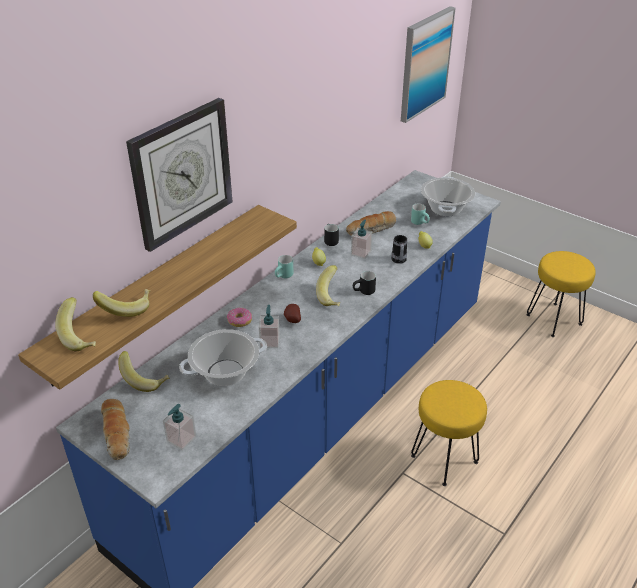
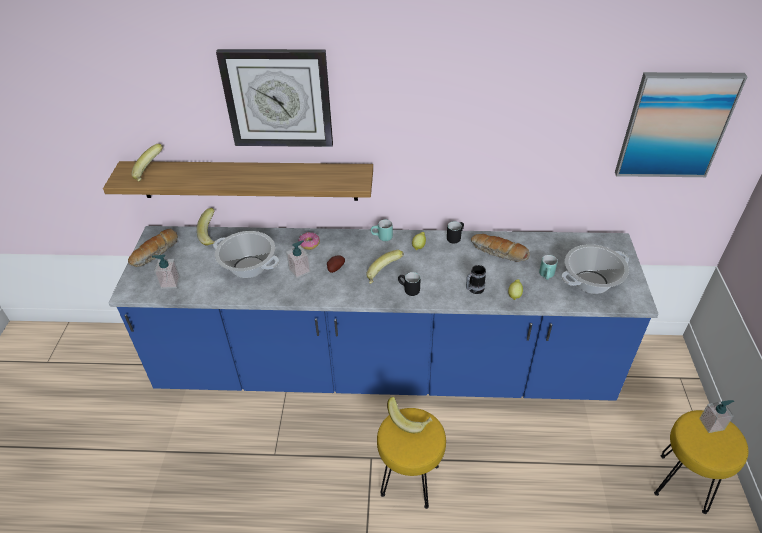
camera: 55 degrees right, 5 degrees up
banana [93,289,150,317] -> banana moved to [387,397,433,433]
soap dispenser [351,220,372,259] -> soap dispenser moved to [699,400,734,433]

